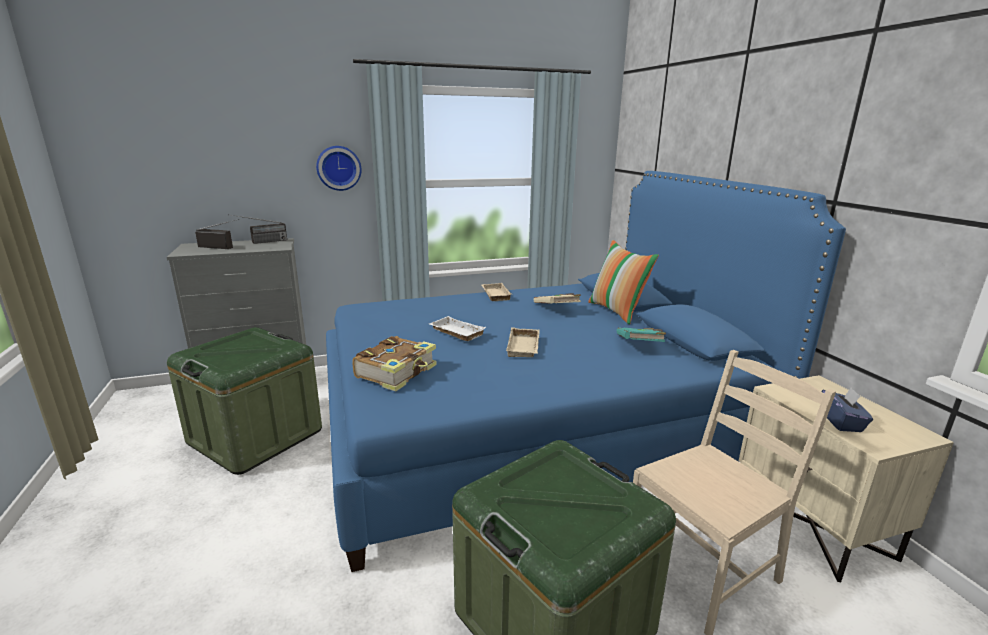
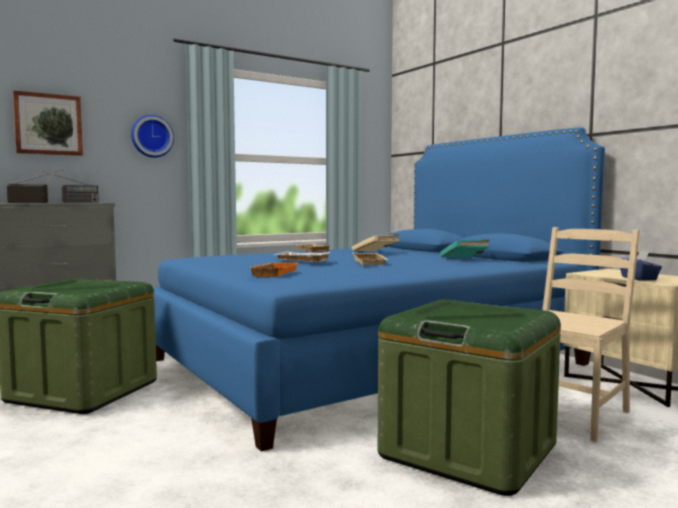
camera: 15 degrees left, 15 degrees down
book [352,336,437,391] -> orange tray [250,263,298,277]
pillow [588,240,659,325] -> none
none -> picture [13,90,83,156]

